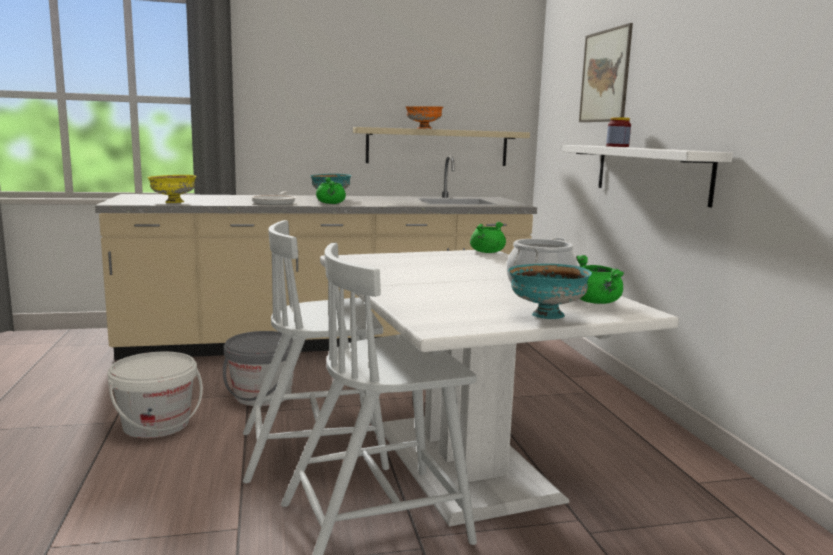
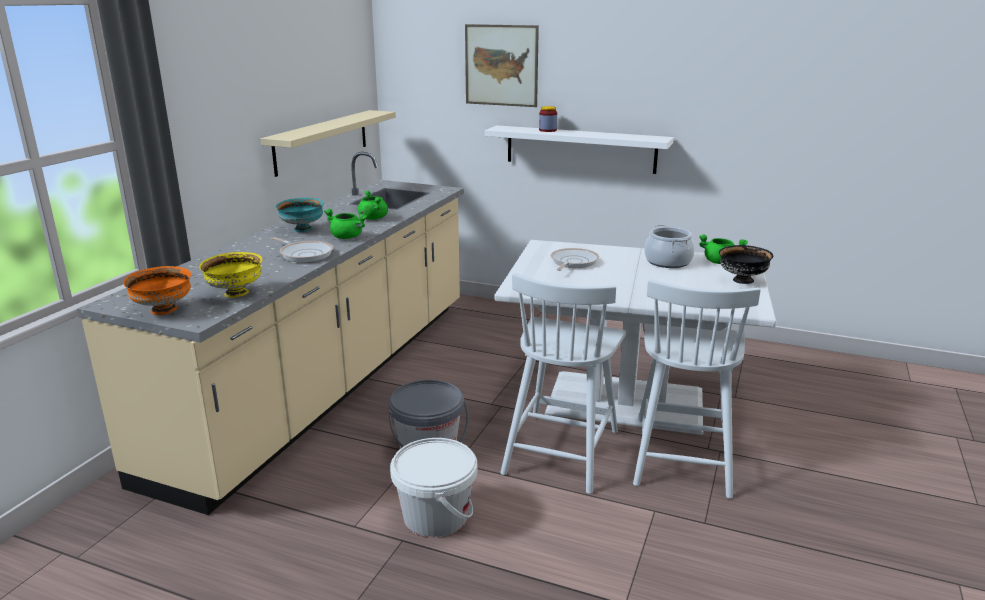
camera: 55 degrees left, 10 degrees up
orange bowl [405,106,443,129] -> orange bowl moved to [123,266,191,315]
green cooking pot [470,222,506,253] -> green cooking pot moved to [358,191,388,220]
turquoise bowl [508,264,592,319] -> black bowl [719,245,773,284]
none -> frying pan [551,248,599,271]

